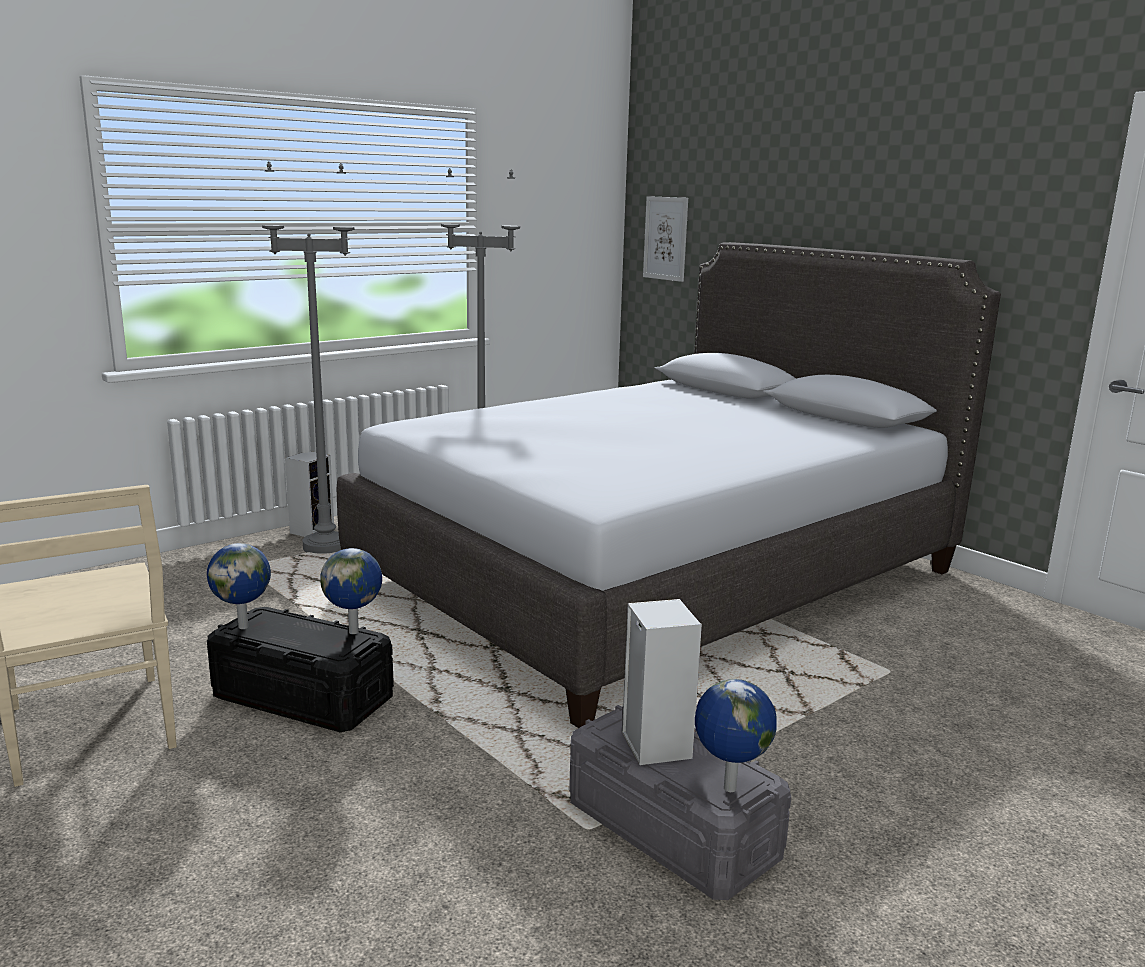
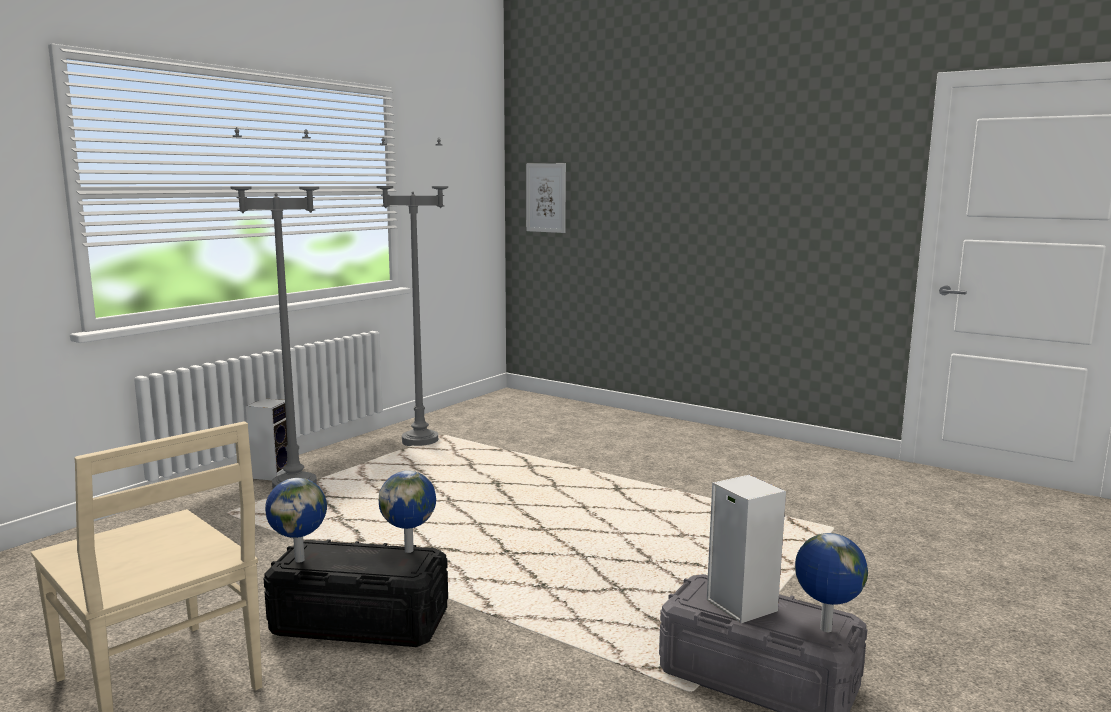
camera: 15 degrees left, 5 degrees down
grey bed [337,242,1001,728] -> none

